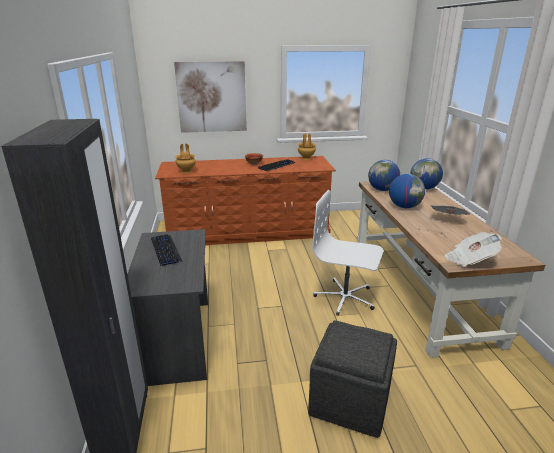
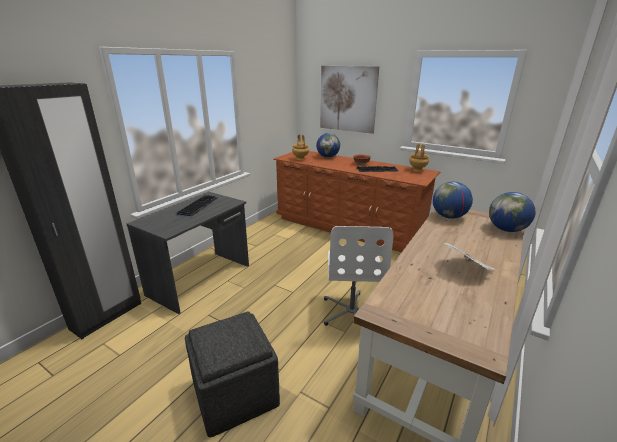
camera: 40 degrees right, 0 degrees up
white office chair [312,190,384,316] -> white office chair turned 150 degrees counterclockwise [324,226,393,326]
globe [389,174,425,208] -> globe moved to [316,133,340,158]
newspaper [445,232,502,267] -> none

